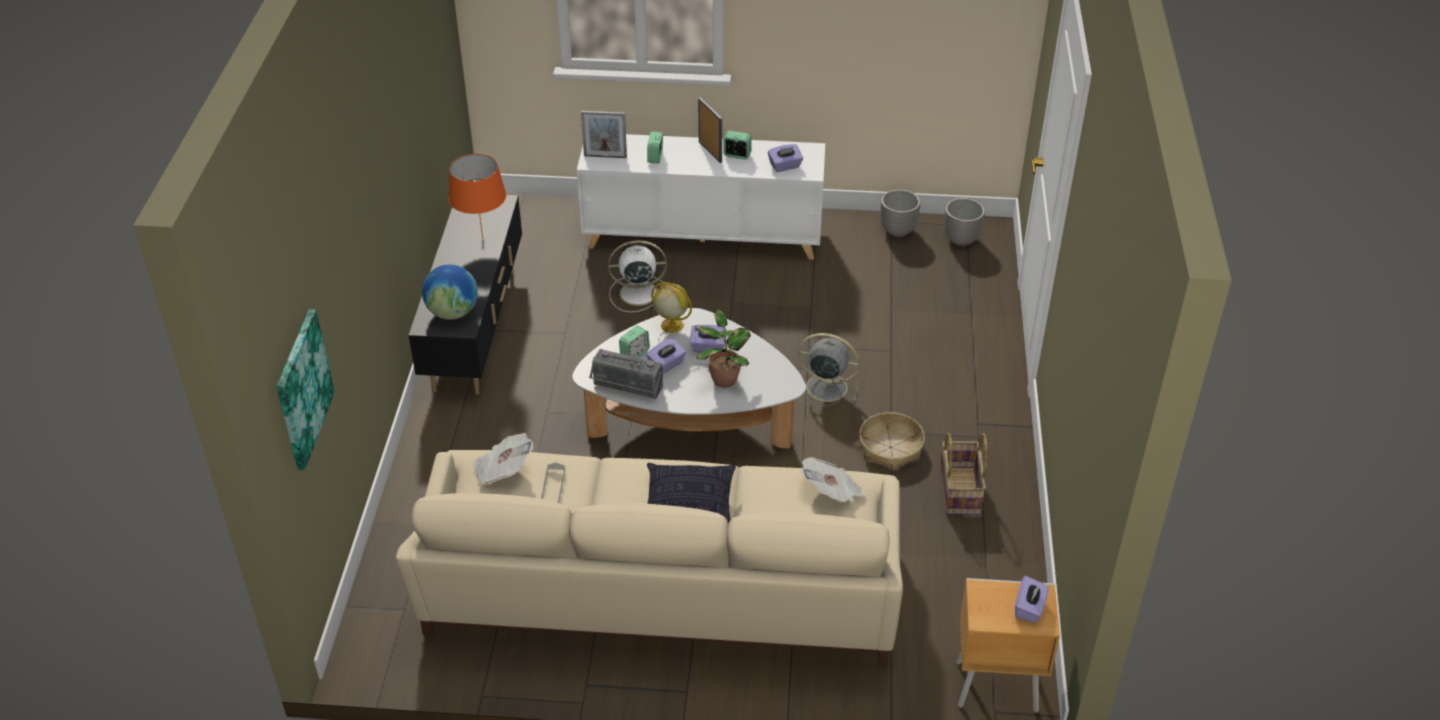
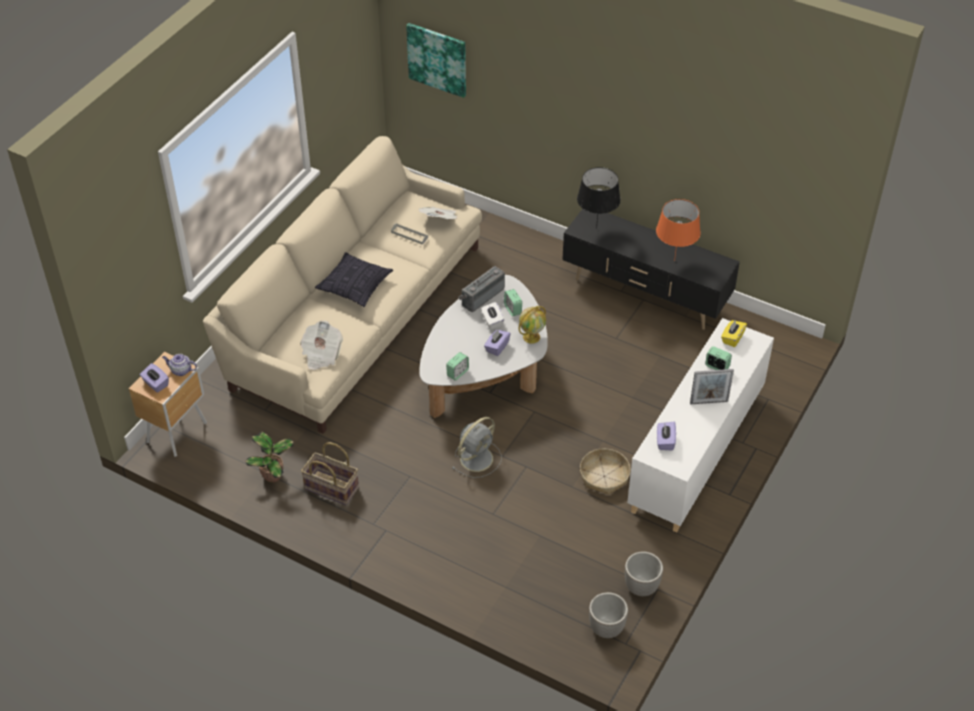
camera: 115 degrees right, 5 degrees up
globe [422,265,478,320] -> black table lamp [577,167,620,229]
picture frame [581,111,627,158] -> yellow tissue box [721,320,747,347]
white fan [608,240,667,312] -> none
purple tissue box [646,338,686,374] -> white tissue box [481,302,504,330]
potted plant [695,310,751,388] -> potted plant moved to [245,432,294,483]
alarm clock [723,131,752,159] -> alarm clock moved to [446,352,469,381]
basket [859,412,925,469] -> basket moved to [580,448,631,495]
none -> teapot [162,354,197,376]

